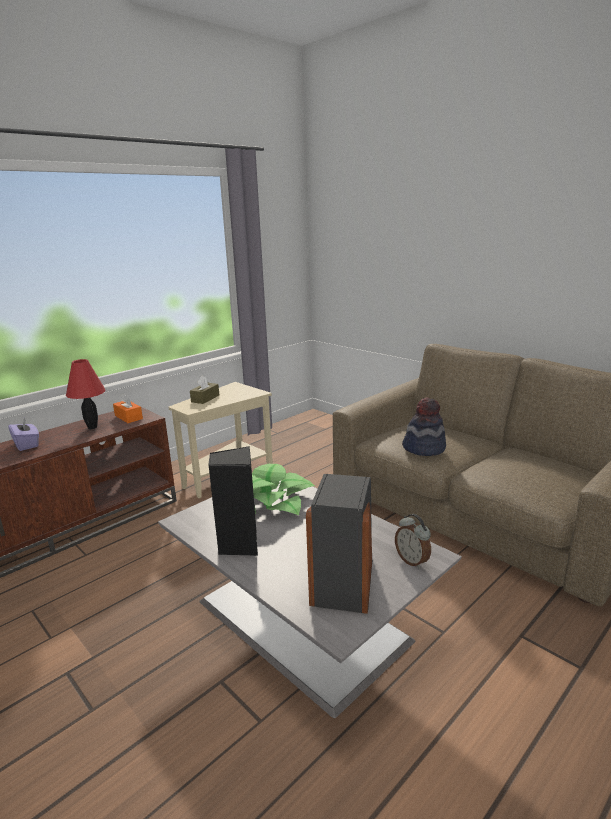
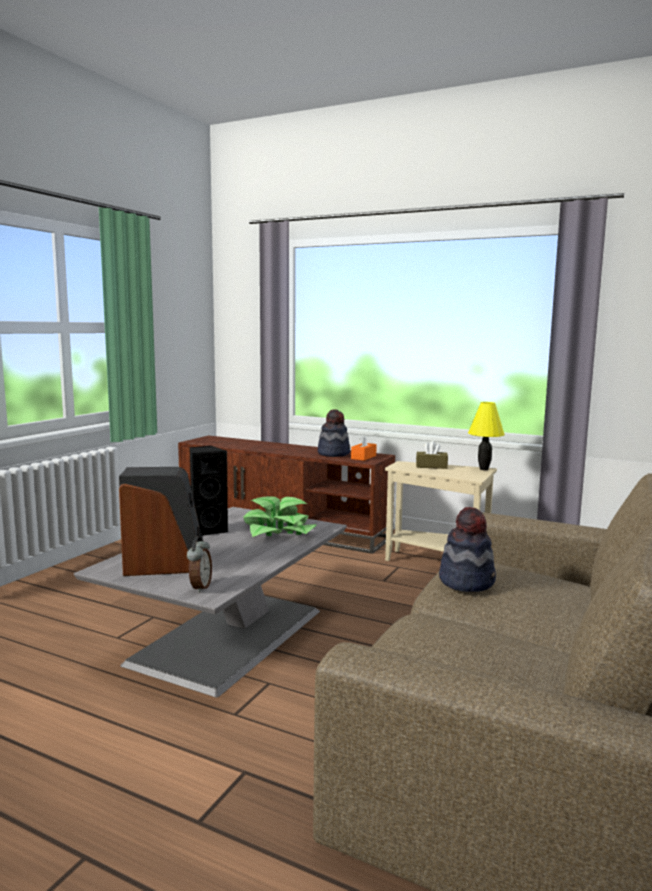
camera: 70 degrees right, 10 degrees down
purple tissue box [8,418,39,451] -> none
red table lamp [66,359,106,429] -> hat [318,409,350,457]
alarm clock [395,514,431,569] -> alarm clock turned 150 degrees clockwise [187,536,212,593]
none -> yellow table lamp [468,402,505,470]

